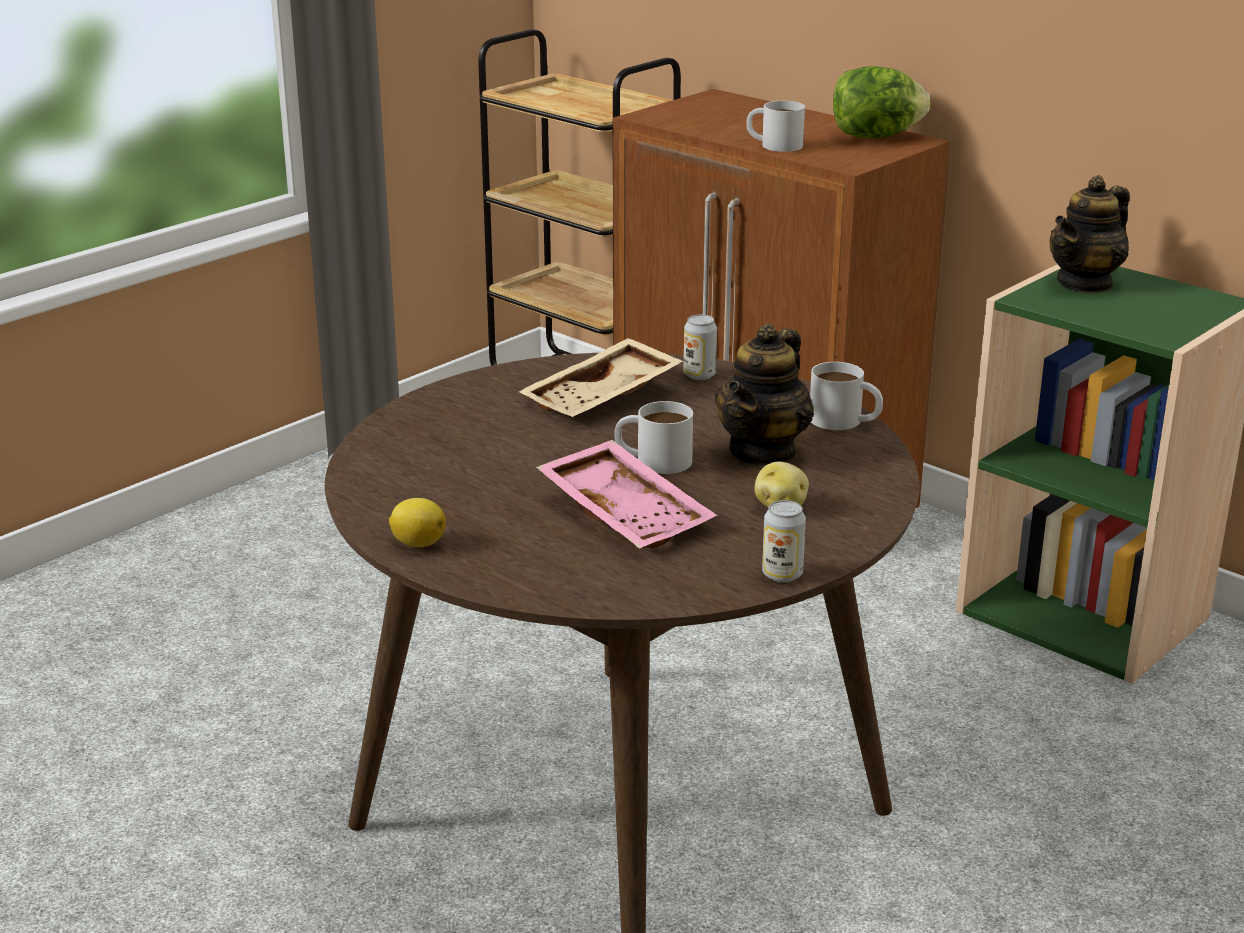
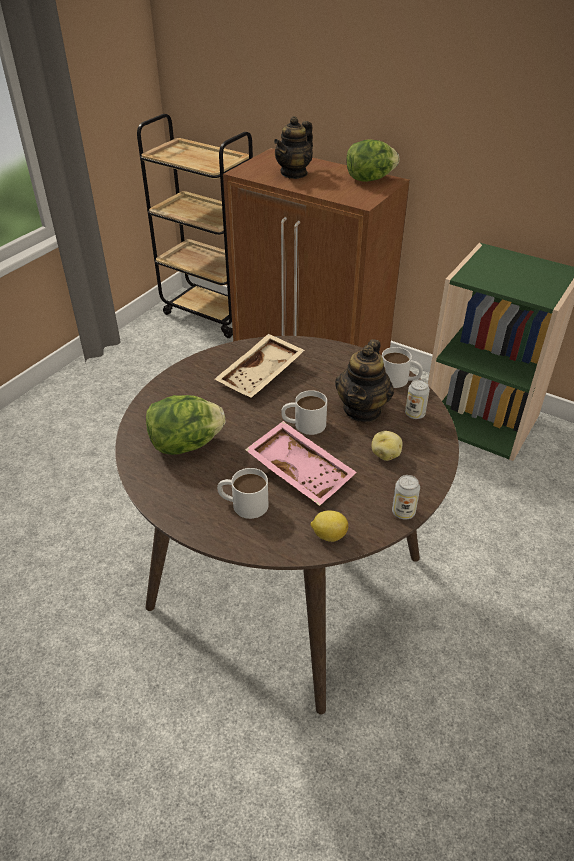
camera: 10 degrees left, 15 degrees up
lemon [389,498,446,547] -> lemon moved to [310,510,348,542]
can [684,314,717,380] -> can moved to [405,379,430,419]
white mug [747,101,805,152] -> white mug moved to [217,468,268,519]
teapot [1050,175,1130,294] -> teapot moved to [274,116,313,179]
none -> lettuce [146,395,226,455]

